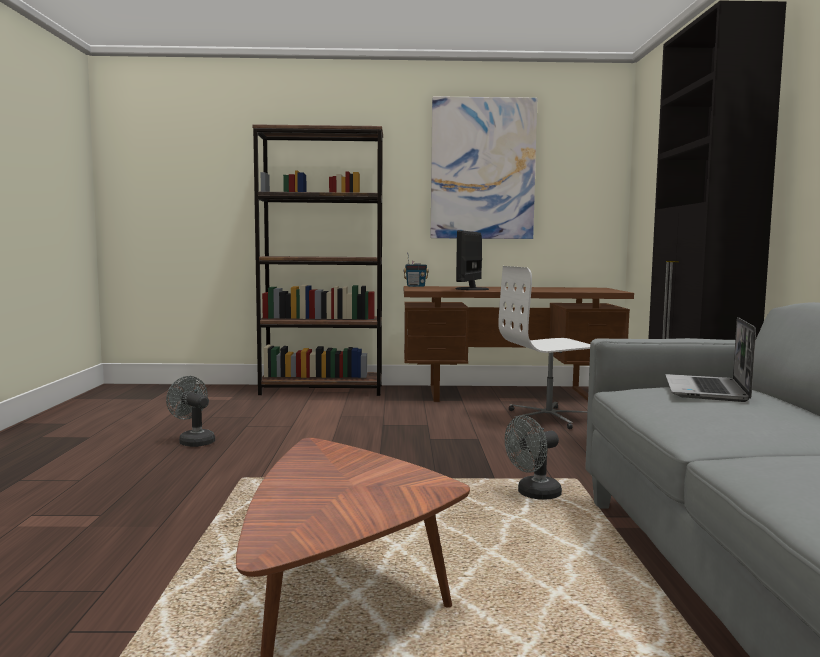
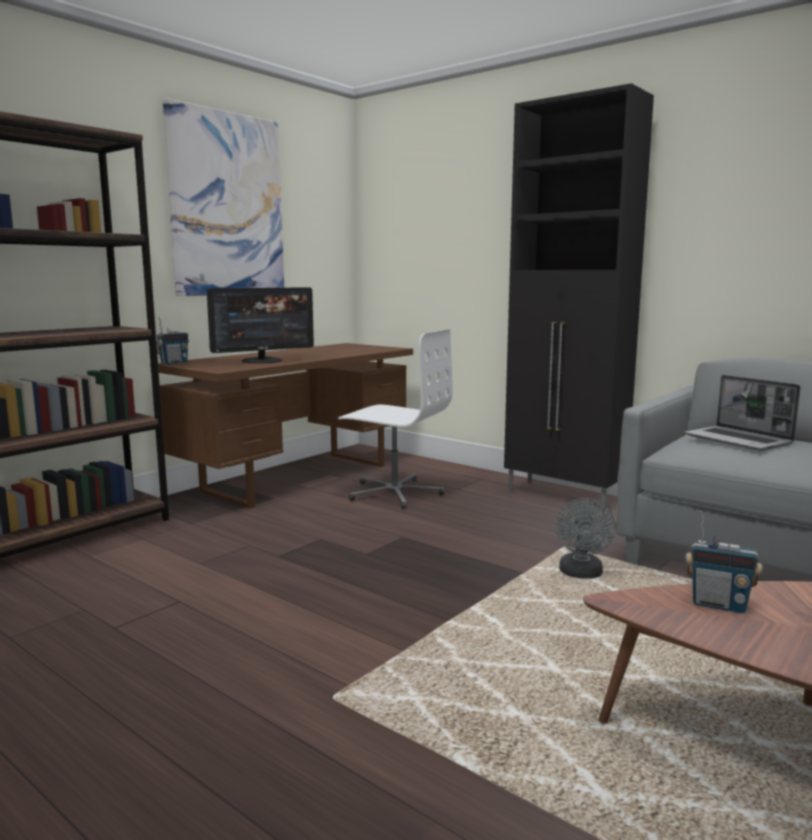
camera: 50 degrees left, 5 degrees up
grey fan [166,376,215,447] -> none
monitor [455,230,489,290] -> monitor turned 90 degrees counterclockwise [207,287,314,363]
white office chair [498,266,590,429] -> white office chair turned 90 degrees counterclockwise [338,329,453,509]
none -> radio [685,511,763,613]

